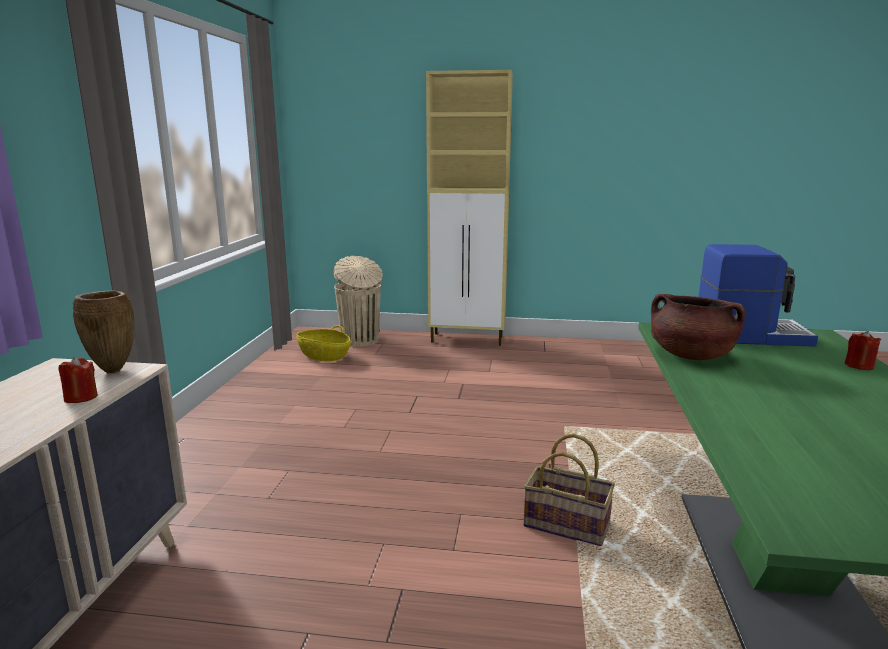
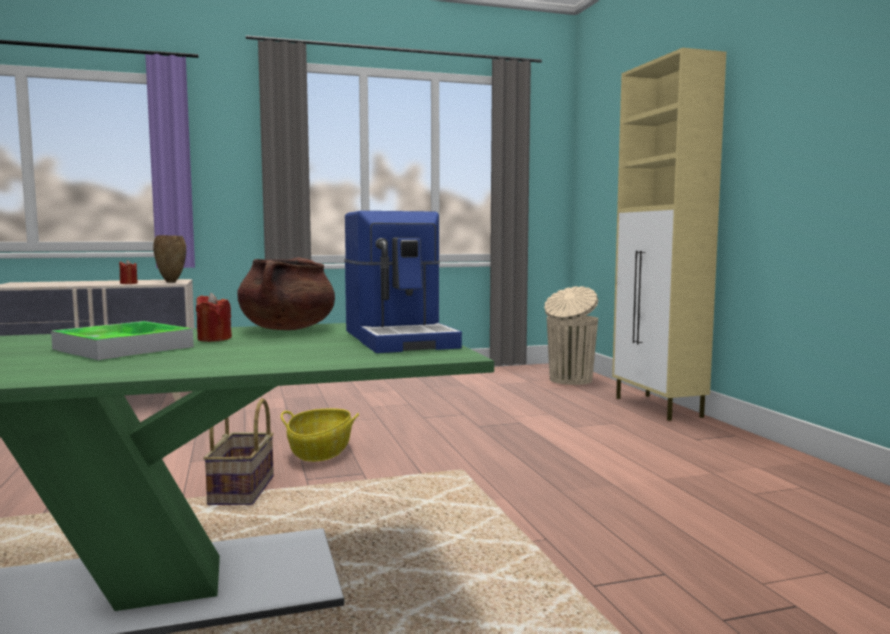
camera: 65 degrees right, 10 degrees down
basket [296,325,351,361] -> basket moved to [281,409,359,462]
red candle [845,331,881,370] -> red candle moved to [196,293,232,342]
none -> tray [51,321,194,361]

